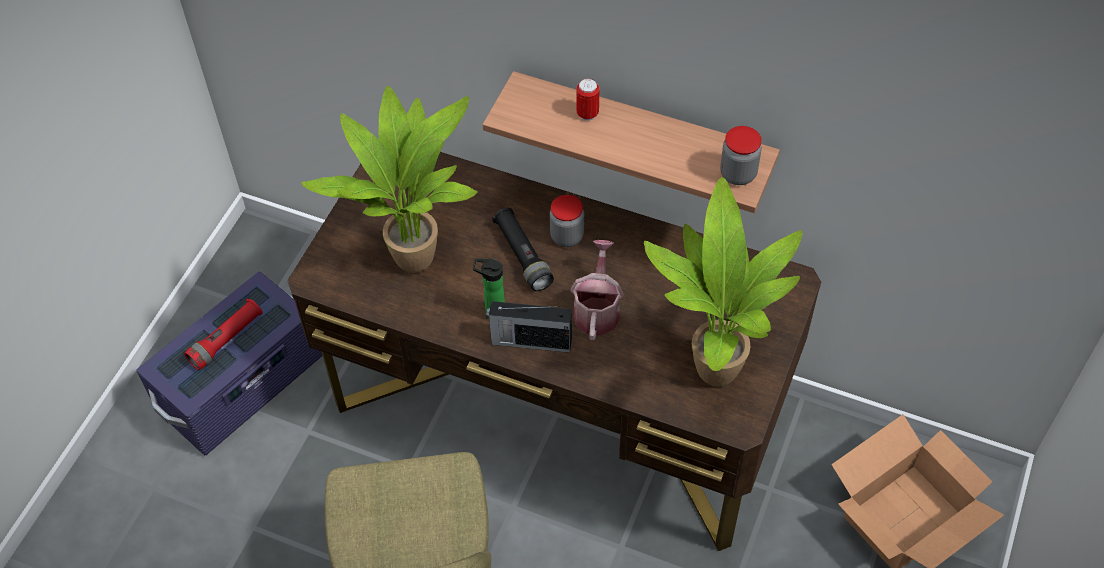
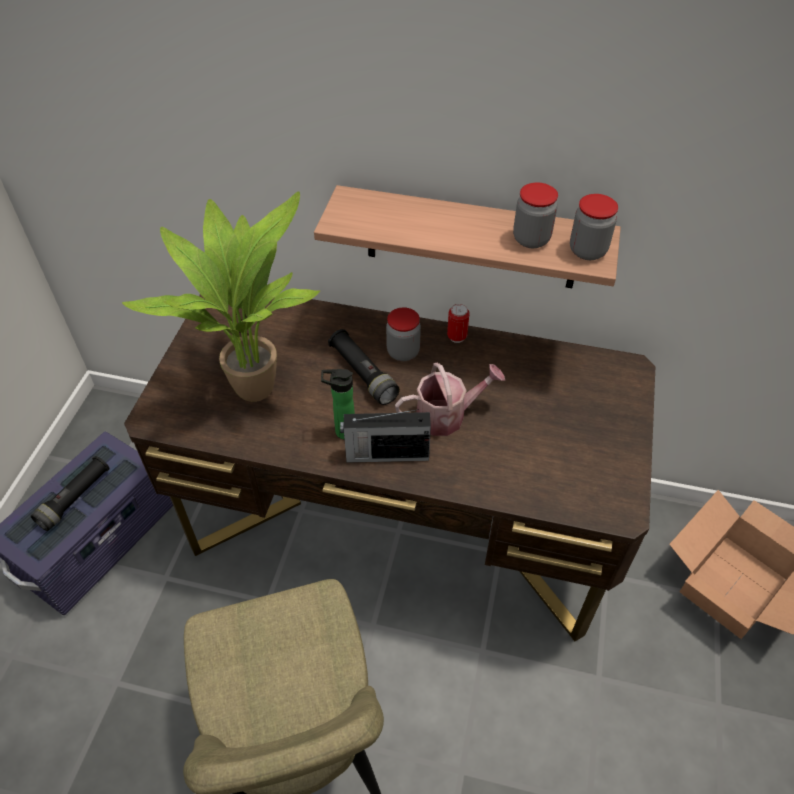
camera: 10 degrees left, 5 degrees down
red flashlight [184,299,263,370] -> black flashlight [31,456,110,531]
watering can [571,240,624,340] -> watering can turned 75 degrees clockwise [395,363,505,436]
can [576,78,599,121] -> can moved to [447,304,470,343]
potted plant [644,177,803,387] -> none
none -> jar [513,182,558,248]

